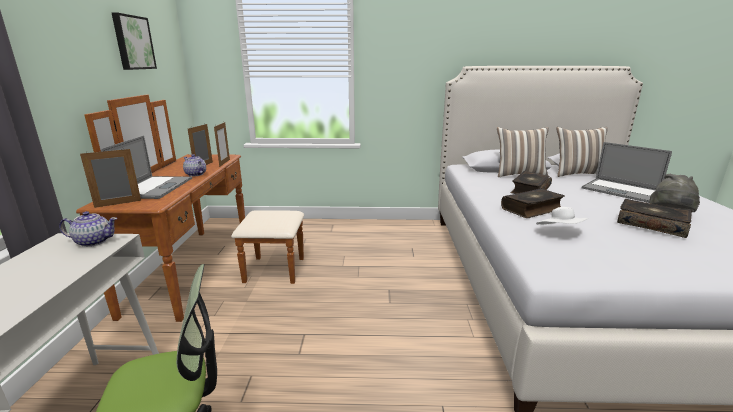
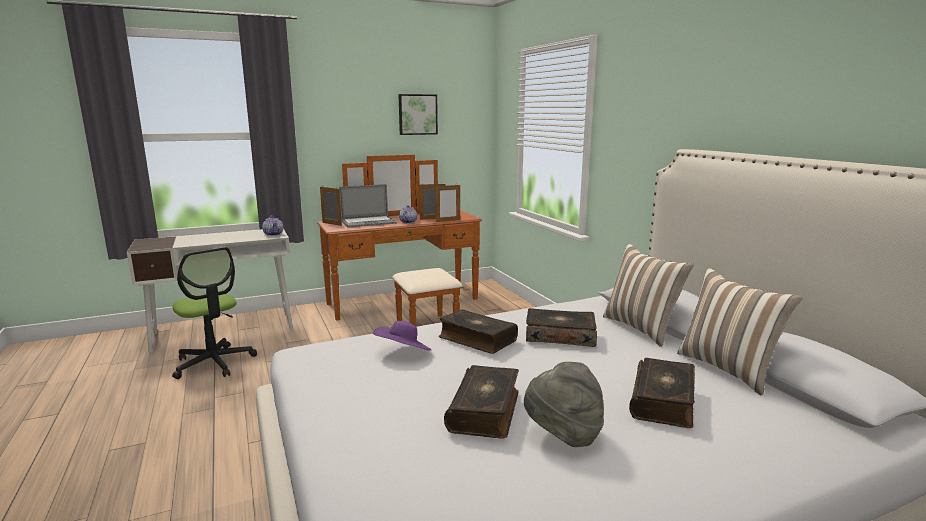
camera: 65 degrees right, 5 degrees down
white hat [536,207,588,225] -> purple hat [373,321,432,350]
laptop [582,142,672,203] -> book [629,358,695,428]

